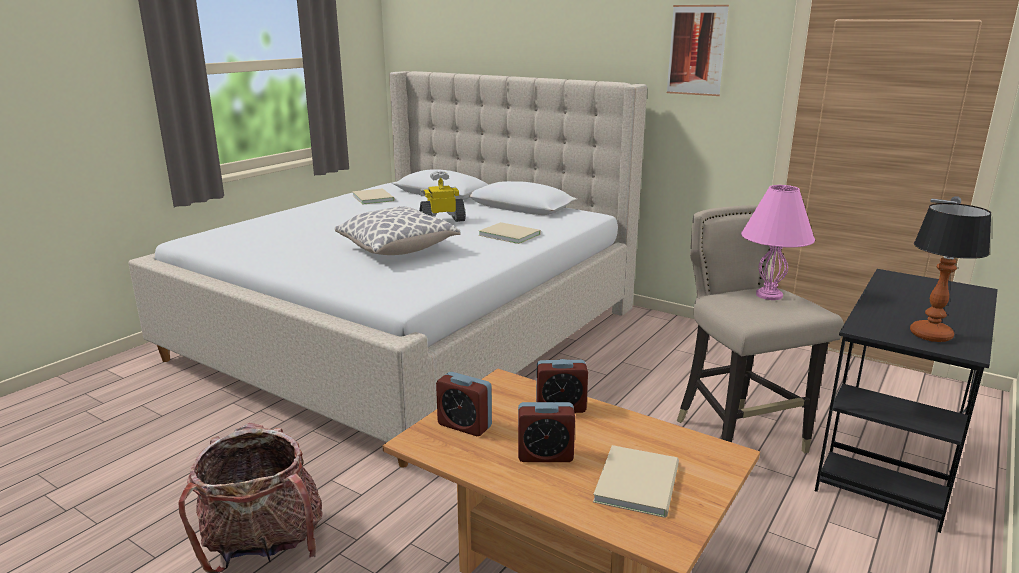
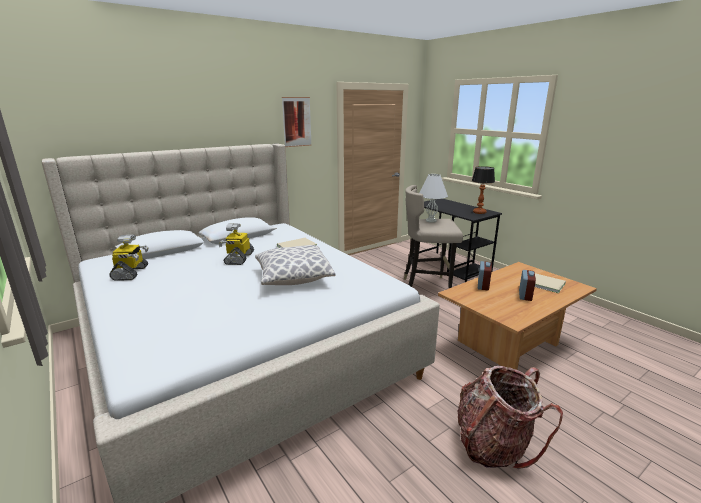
camera: 70 degrees left, 0 degrees up
beige book [352,188,395,205] -> toy robot [110,235,149,281]
alarm clock [436,372,492,436] -> none
pink table lamp [741,185,815,300] -> white table lamp [420,174,448,223]

